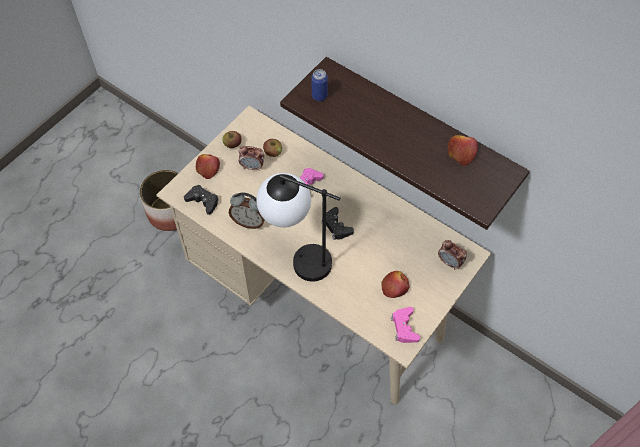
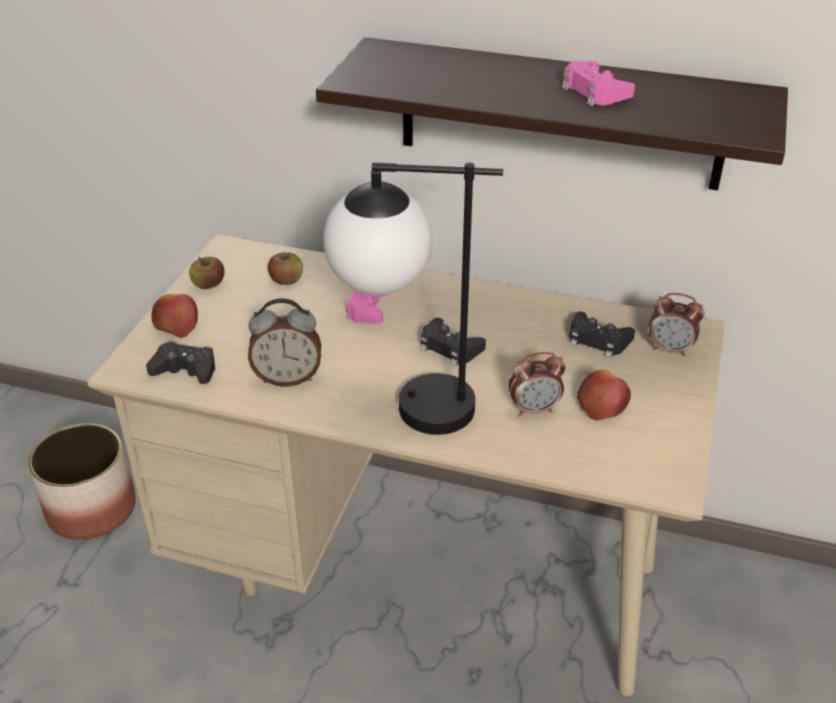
camera: 20 degrees left, 20 degrees down
alarm clock [239,146,264,171] -> alarm clock moved to [508,352,565,416]
can [312,69,328,101] -> none
pink game controller [391,307,420,343] -> pink game controller moved to [562,61,635,106]
apple [448,135,478,166] -> none
none -> black game controller [570,311,635,358]

